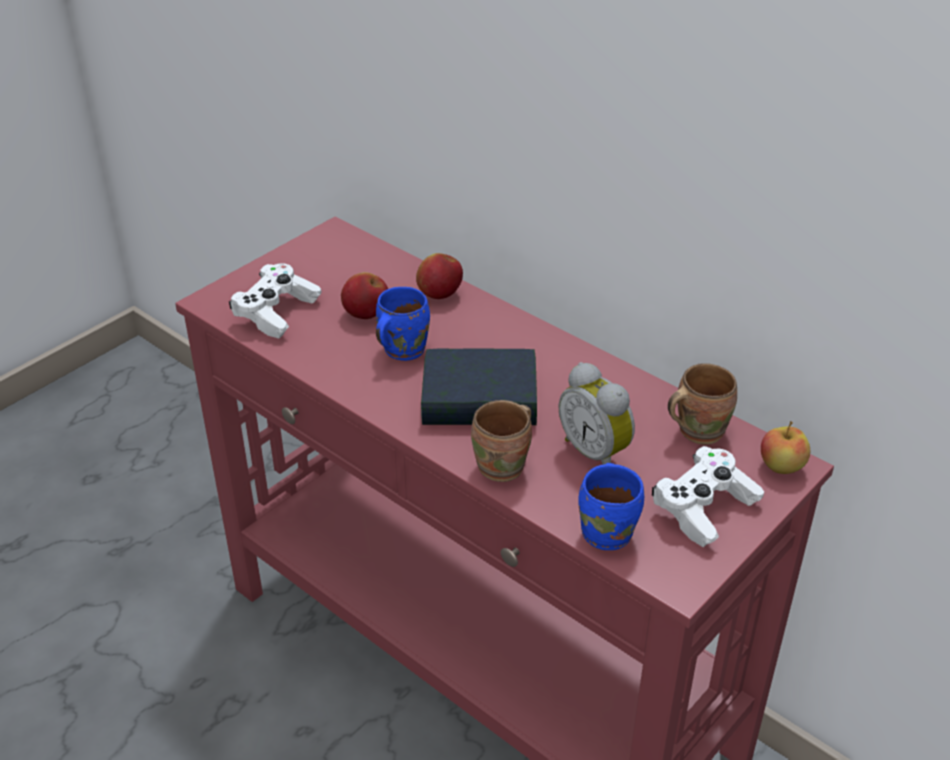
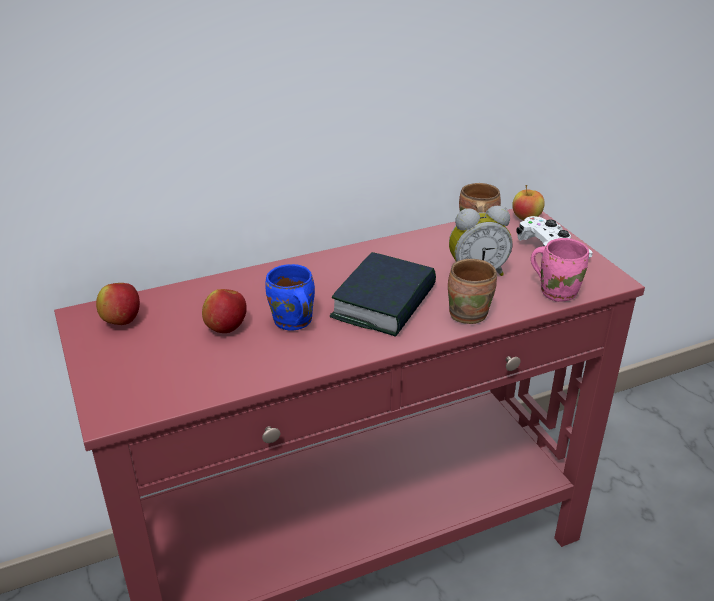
camera: 65 degrees left, 5 degrees down
white game controller [229,263,322,338] -> none
apple [416,253,463,299] -> apple moved to [96,283,140,325]
blue mug [578,463,644,550] -> pink mug [531,238,589,302]

